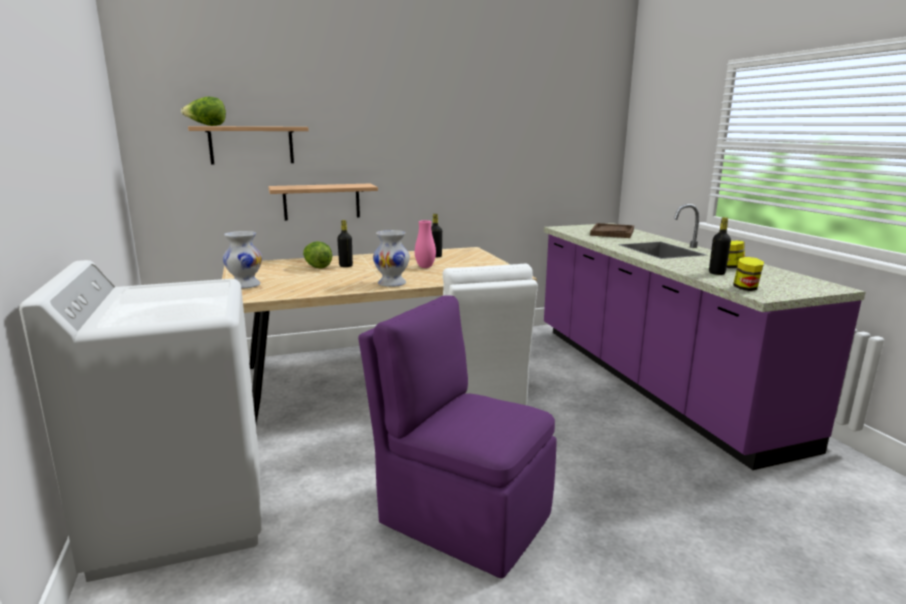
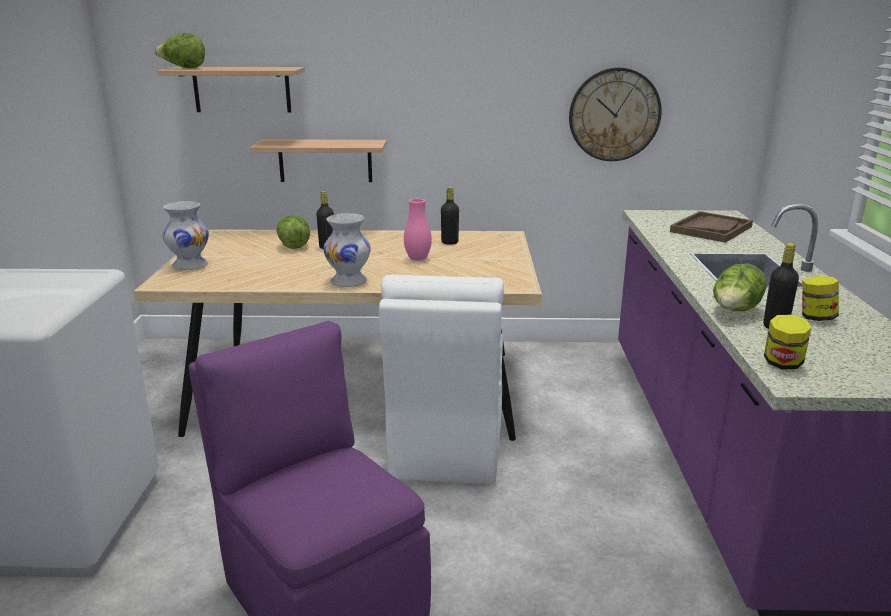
camera: 20 degrees right, 5 degrees up
none -> wall clock [569,67,662,161]
none -> lettuce [713,263,767,311]

